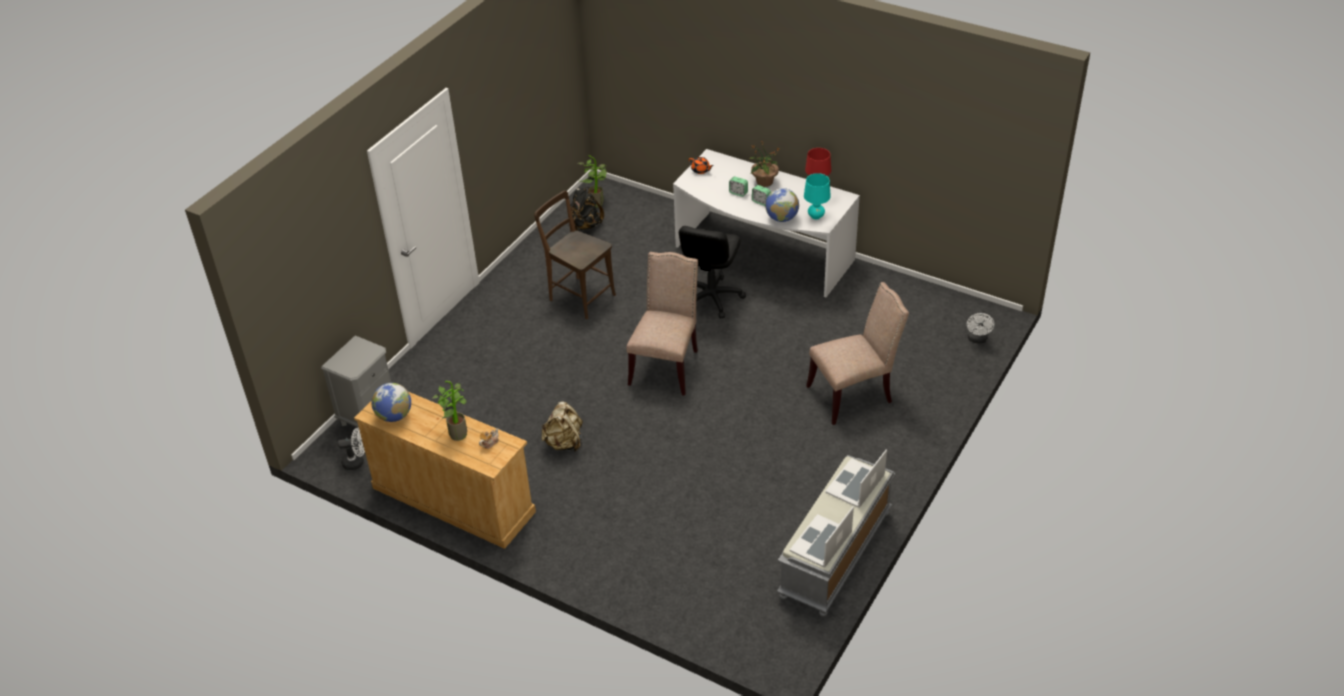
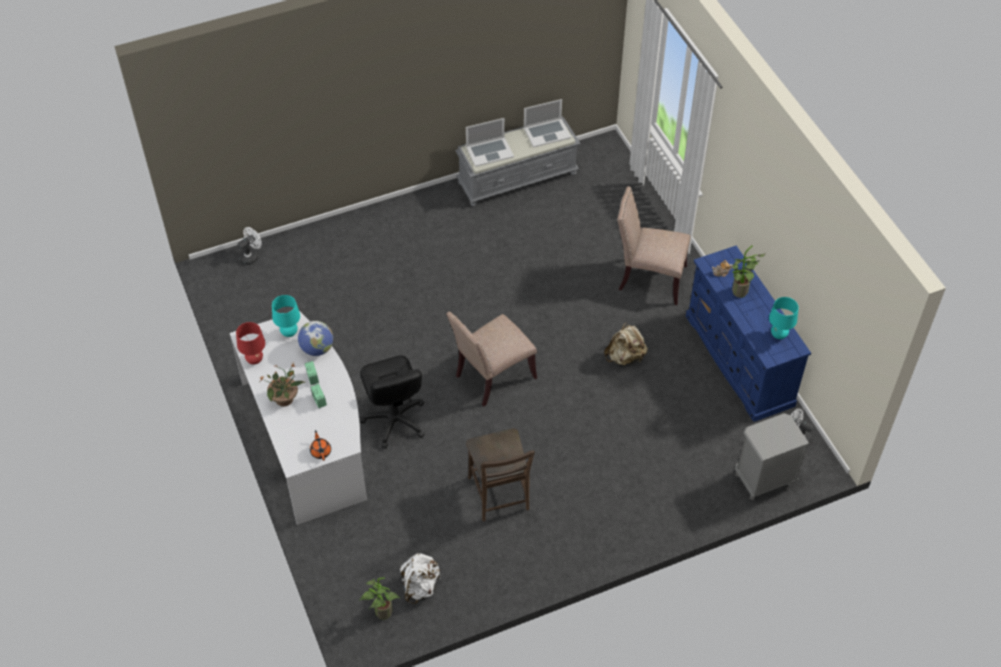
camera: 145 degrees left, 10 degrees up
beige dresser [354,392,536,549] -> blue dresser [686,246,811,422]
globe [371,383,411,422] -> turquoise table lamp [769,297,799,339]
black backpack [570,187,604,231] -> white backpack [400,553,441,604]
black office chair [679,226,746,318] -> black office chair turned 105 degrees clockwise [359,355,425,449]
beige chair [806,282,909,425] -> beige chair moved to [617,186,690,305]

